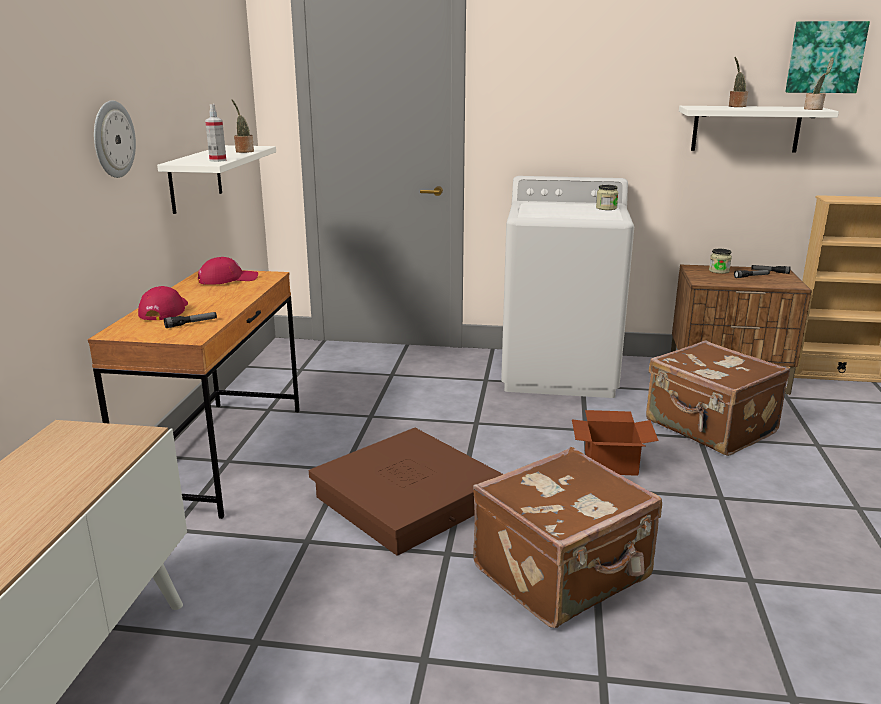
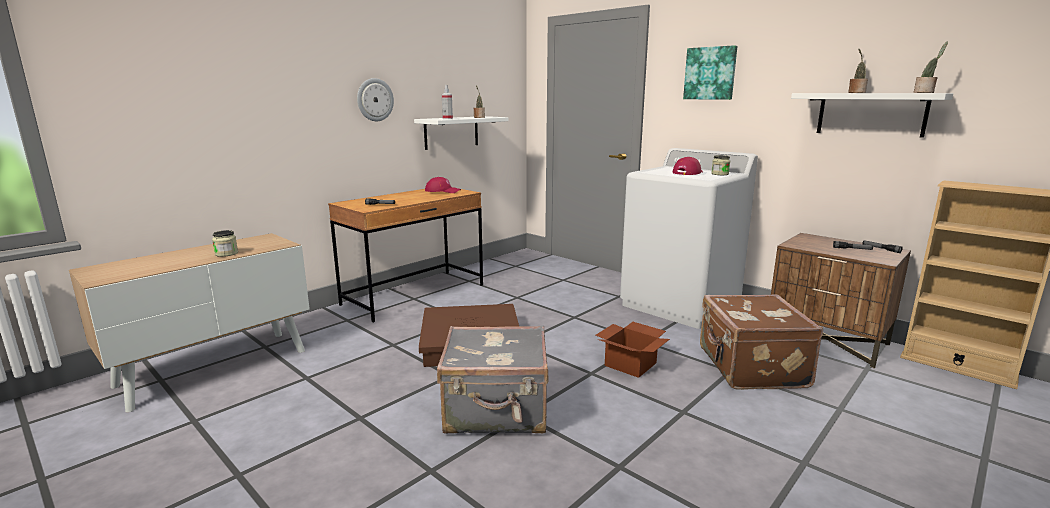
camera: 35 degrees right, 5 degrees down
red cap [138,286,188,320] -> red cap moved to [673,157,703,175]
brown suitcase [473,447,662,628] -> grey suitcase [437,325,548,434]
jar [709,249,732,274] -> jar moved to [212,230,238,257]
picture [785,21,870,93] -> picture moved to [683,45,737,100]

